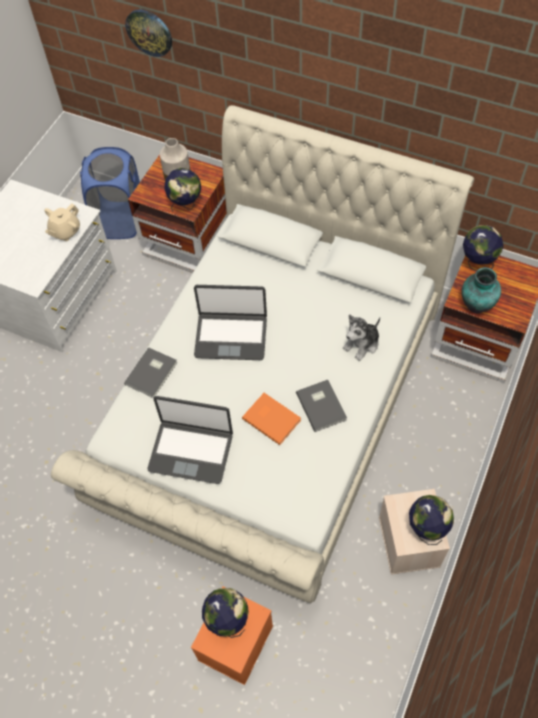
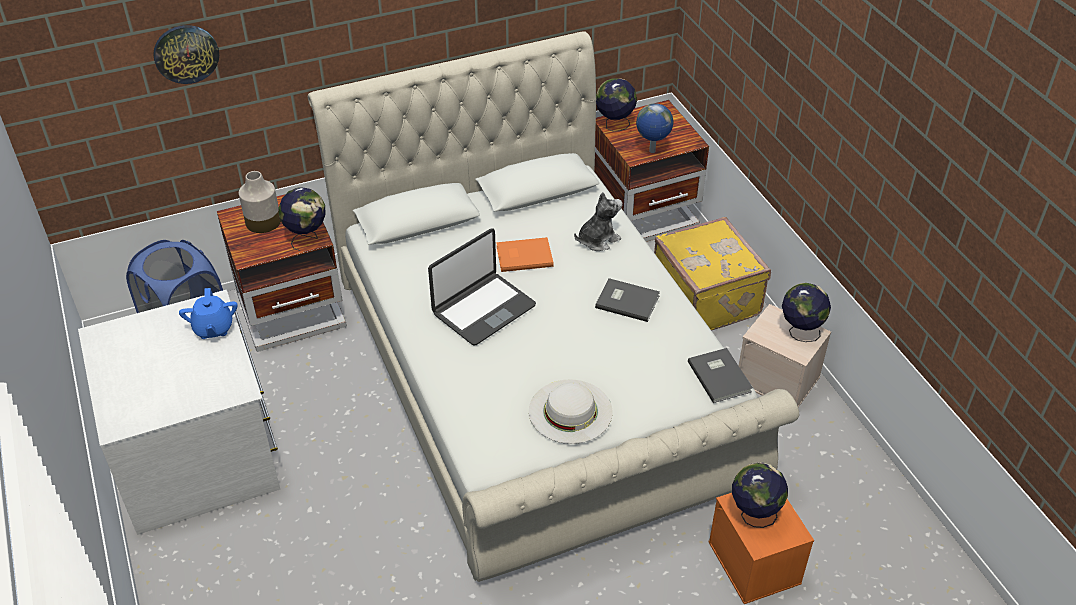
camera: 50 degrees left, 15 degrees down
beige teapot [44,203,80,241] -> blue teapot [179,288,238,339]
grey book [124,347,178,398] -> grey book moved to [688,348,753,403]
laptop [148,396,233,484] -> white hat [529,380,613,444]
orange book [242,393,301,445] -> orange book moved to [496,237,554,272]
plush toy [343,314,380,361] -> plush toy turned 120 degrees counterclockwise [574,192,622,251]
vase [462,267,501,313] -> globe [636,103,673,153]
none -> yellow suitcase [654,217,771,331]

